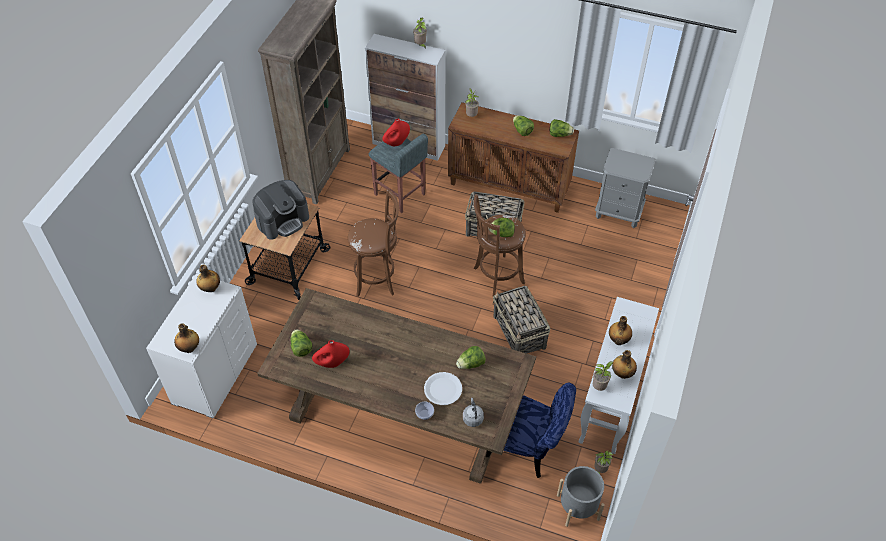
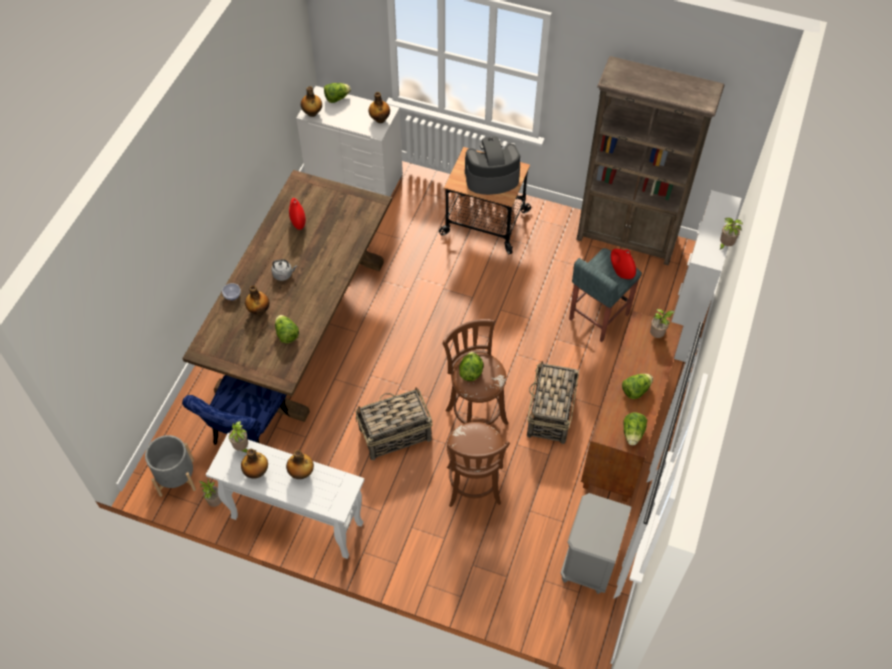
camera: 90 degrees right, 5 degrees up
coffee machine [252,180,309,240] -> coffee machine turned 120 degrees clockwise [465,137,520,195]
lettuce [291,329,312,357] -> lettuce moved to [324,83,351,103]
brown stool [348,189,399,297] -> brown stool moved to [447,422,510,507]
white plate [424,372,462,405] -> bottle [245,285,269,315]
grey kettle [463,398,484,427] -> grey kettle moved to [271,259,297,281]

